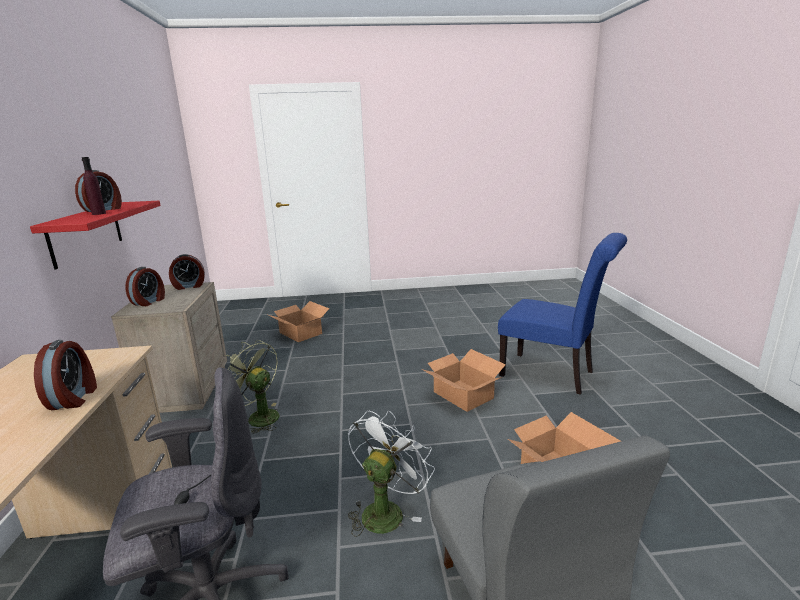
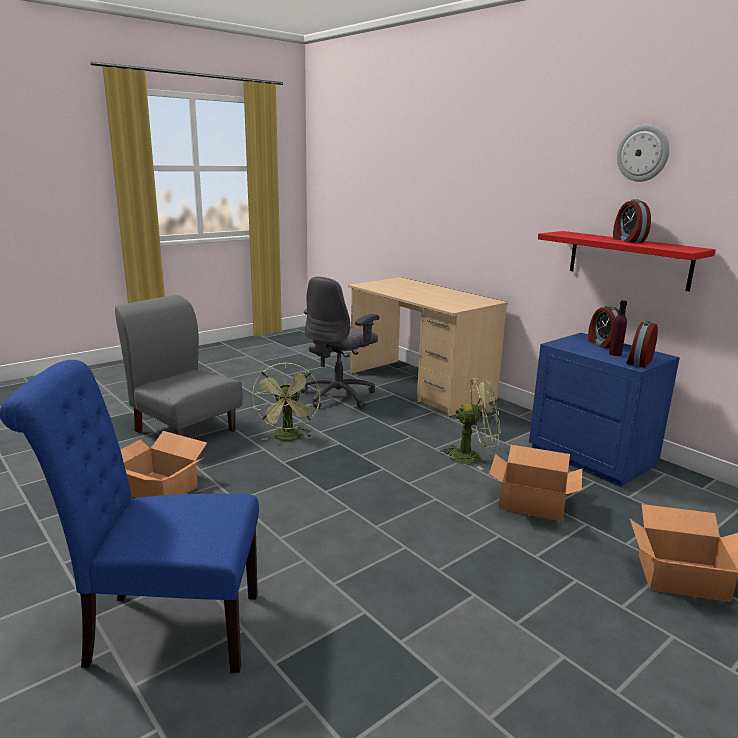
camera: 145 degrees right, 0 degrees up
alarm clock [34,340,97,410] -> none
purple bottle [82,157,106,215] -> purple bottle moved to [609,300,627,356]
beige nightstand [111,282,227,413] -> blue nightstand [529,333,680,487]
white fan [348,411,435,537] -> green fan [252,362,320,441]
cardboard box [421,349,506,412] -> cardboard box moved to [489,445,582,521]
none -> wall clock [617,124,670,182]

